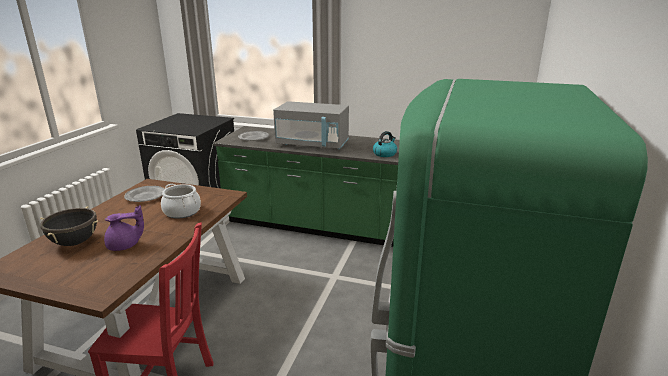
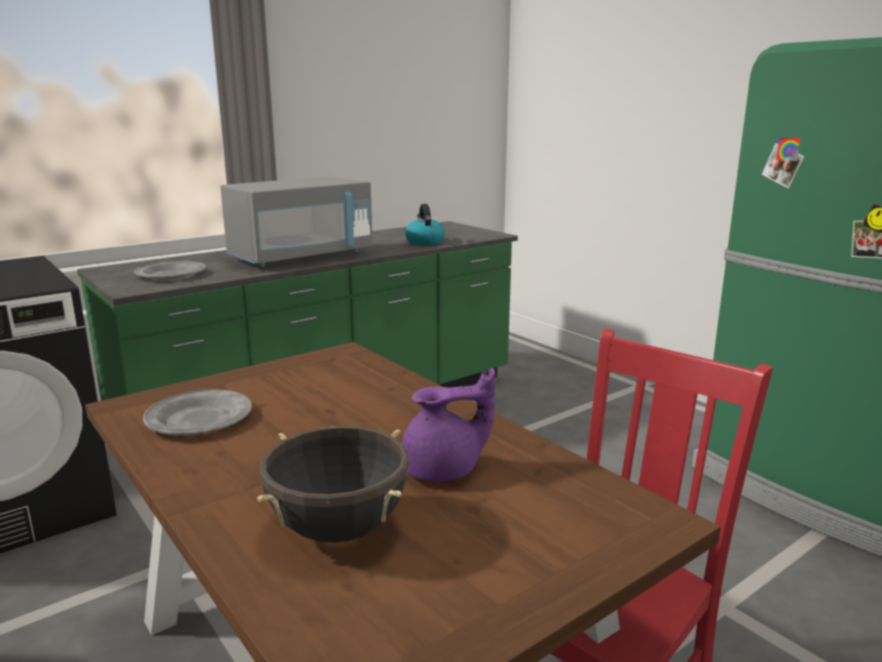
camera: 55 degrees left, 5 degrees down
purple teapot [104,205,144,251] -> purple teapot turned 60 degrees clockwise [401,368,495,482]
cooking pot [161,184,201,218] -> none

